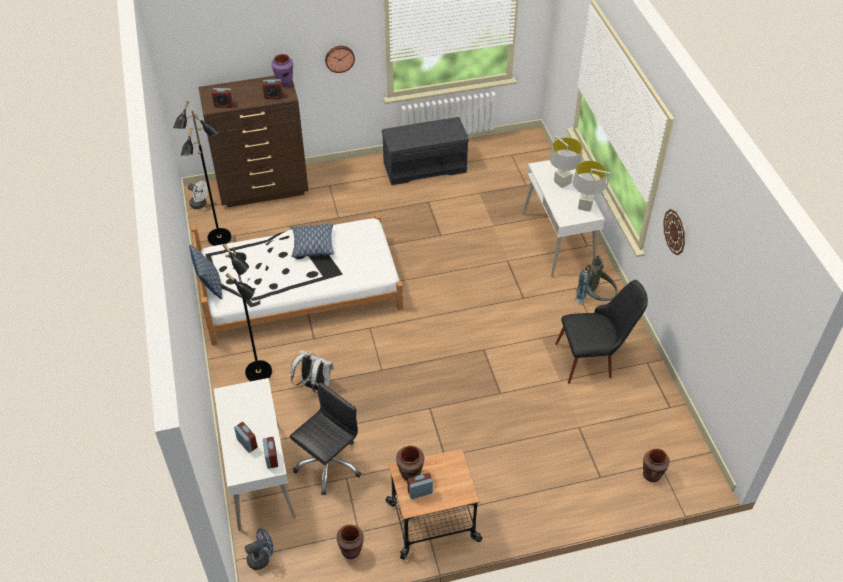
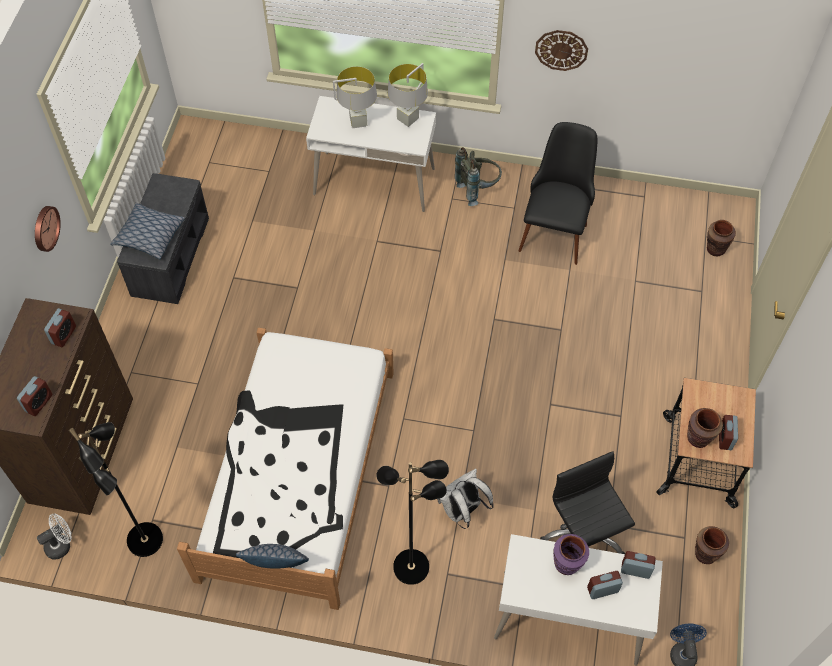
camera: 65 degrees left, 10 degrees up
purple vase [271,54,293,87] -> purple vase moved to [553,534,589,575]
pillow [291,223,334,257] -> pillow moved to [110,202,185,259]

